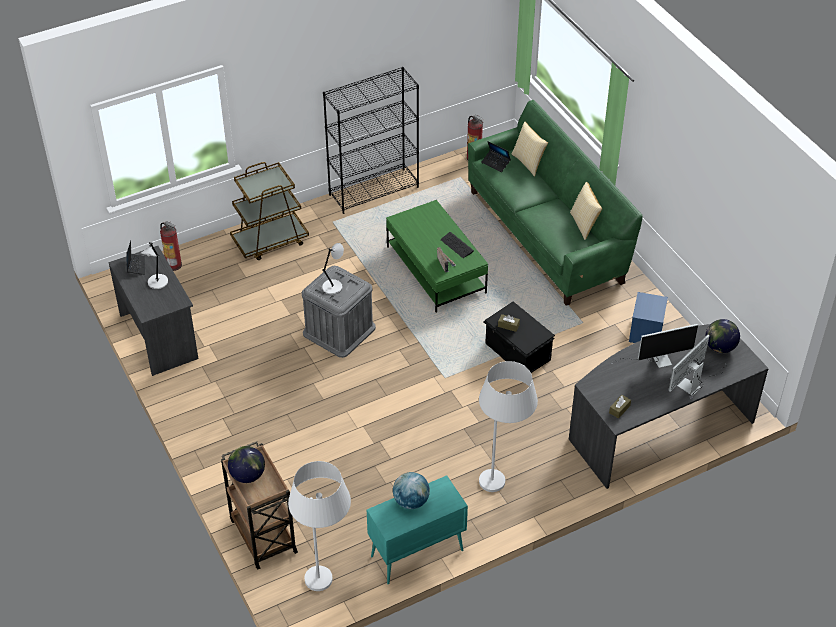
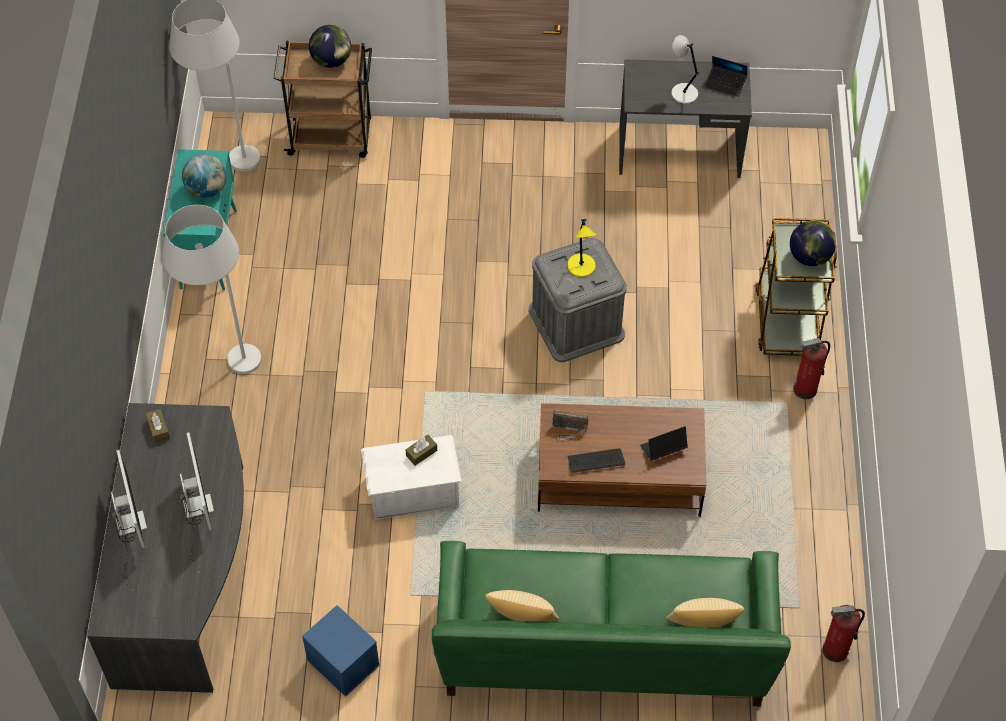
camera: 120 degrees right, 10 degrees up
fire extinguisher [160,221,182,271] -> fire extinguisher moved to [793,338,830,399]
grey table lamp [322,243,344,294] -> yellow table lamp [567,219,597,277]
black bookcase [323,67,419,214] -> none
green coffee table [386,200,488,313] -> brown coffee table [538,403,706,517]
laptop [481,141,511,172] -> laptop moved to [640,426,688,461]
black storage box [484,302,555,373] -> white storage box [361,435,462,520]
monitor [611,324,698,368] -> monitor turned 150 degrees clockwise [180,432,214,573]
globe [705,319,740,353] -> globe moved to [790,220,836,266]

